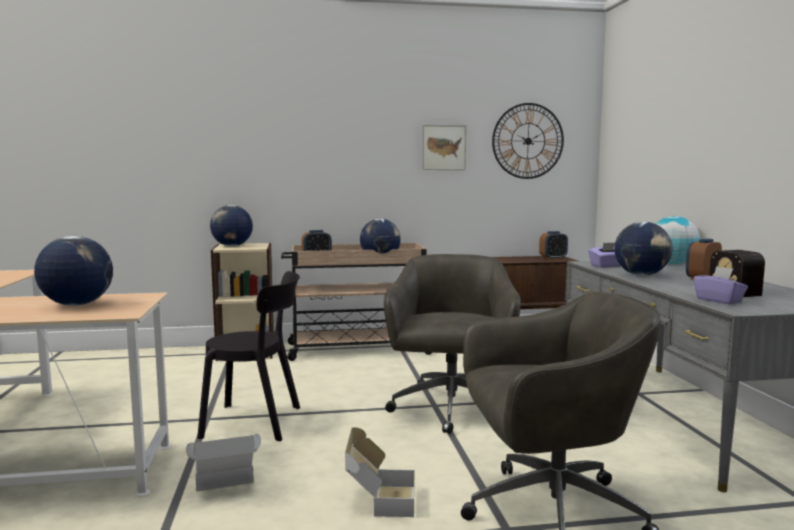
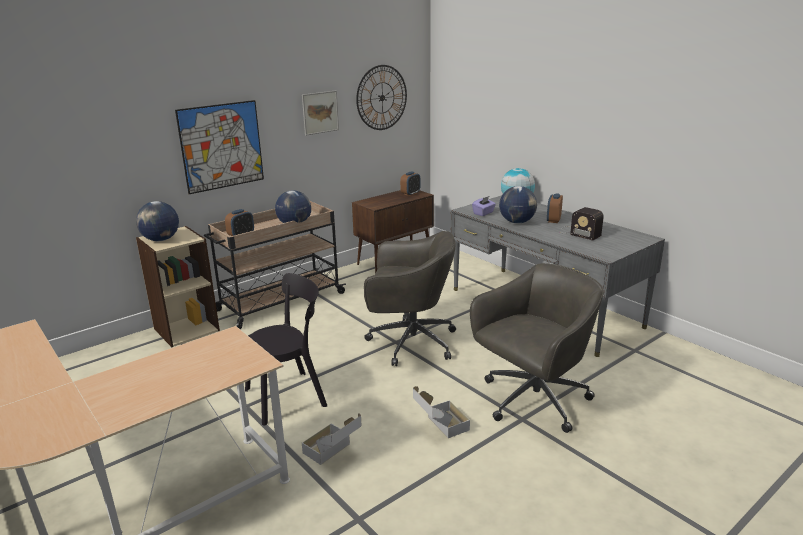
camera: 30 degrees left, 15 degrees up
globe [34,236,113,306] -> none
grey office chair [384,254,521,434] -> grey office chair turned 120 degrees clockwise [364,231,456,366]
purple tissue box [694,266,748,304] -> none
none -> picture [175,100,264,194]

